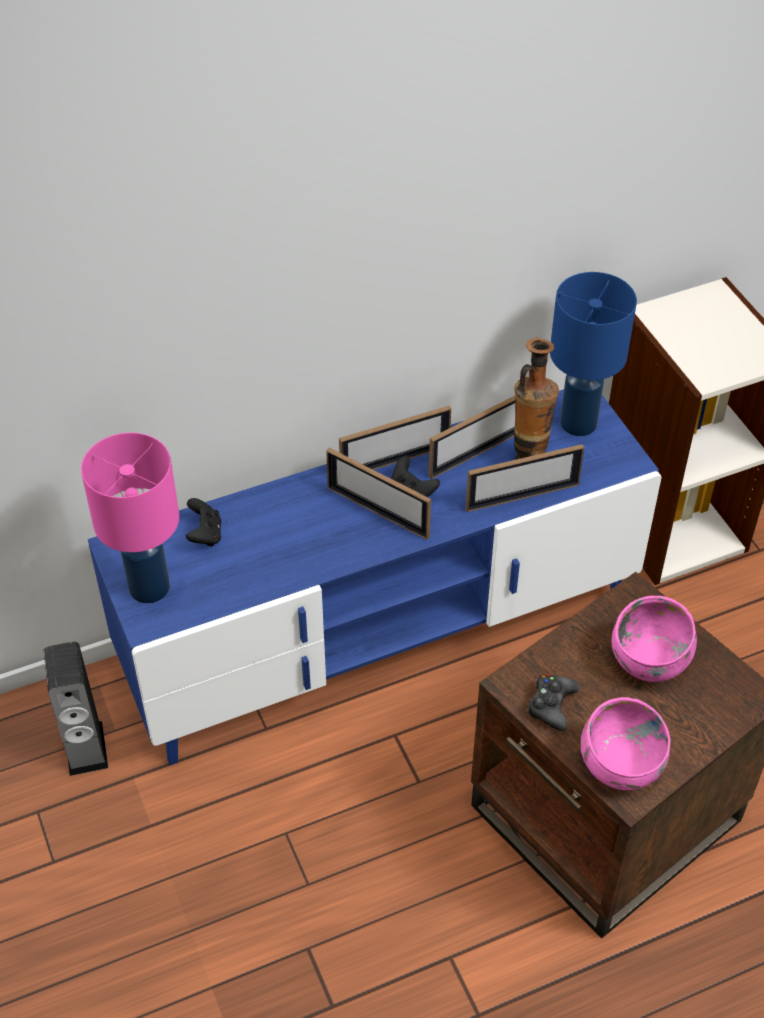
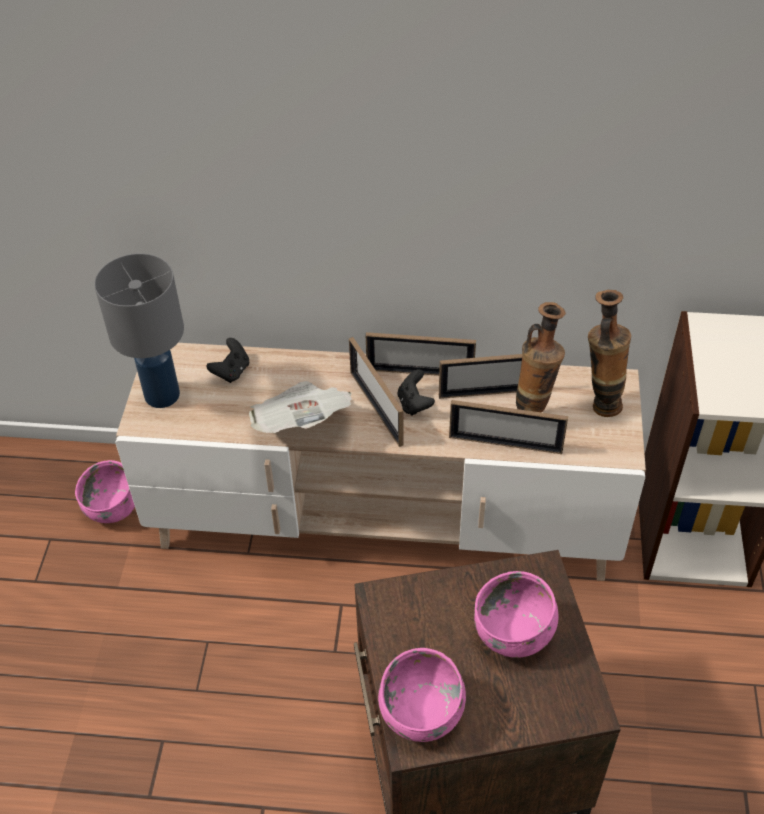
camera: 30 degrees right, 0 degrees up
speaker [44,642,108,776] -> pink bowl [75,460,135,523]
pink table lamp [81,433,179,603] -> grey table lamp [94,254,184,408]
blue tv stand [88,389,661,765] -> beige tv stand [115,343,646,581]
black game controller [527,674,579,731] -> none
blue table lamp [550,272,637,436] -> vase [588,290,631,417]
none -> newspaper [249,381,352,433]

